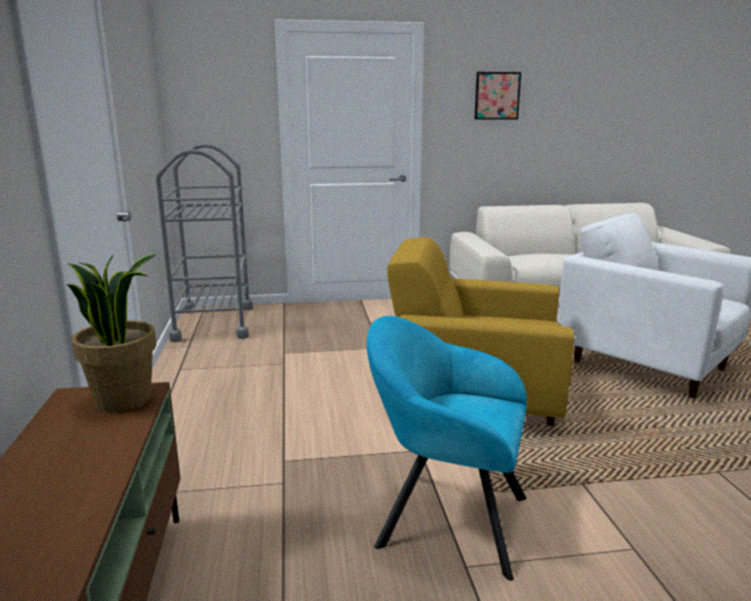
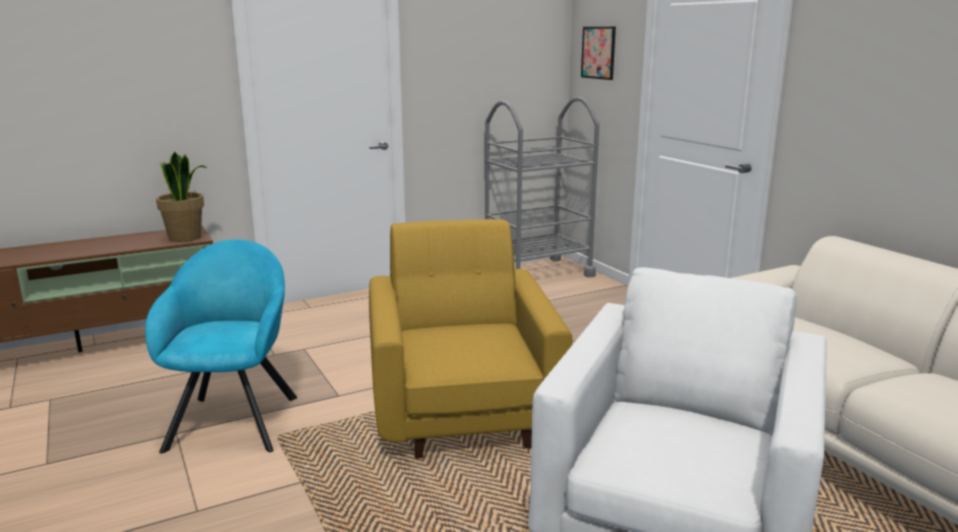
camera: 70 degrees right, 0 degrees up
picture [474,72,521,120] -> picture moved to [581,27,616,80]

